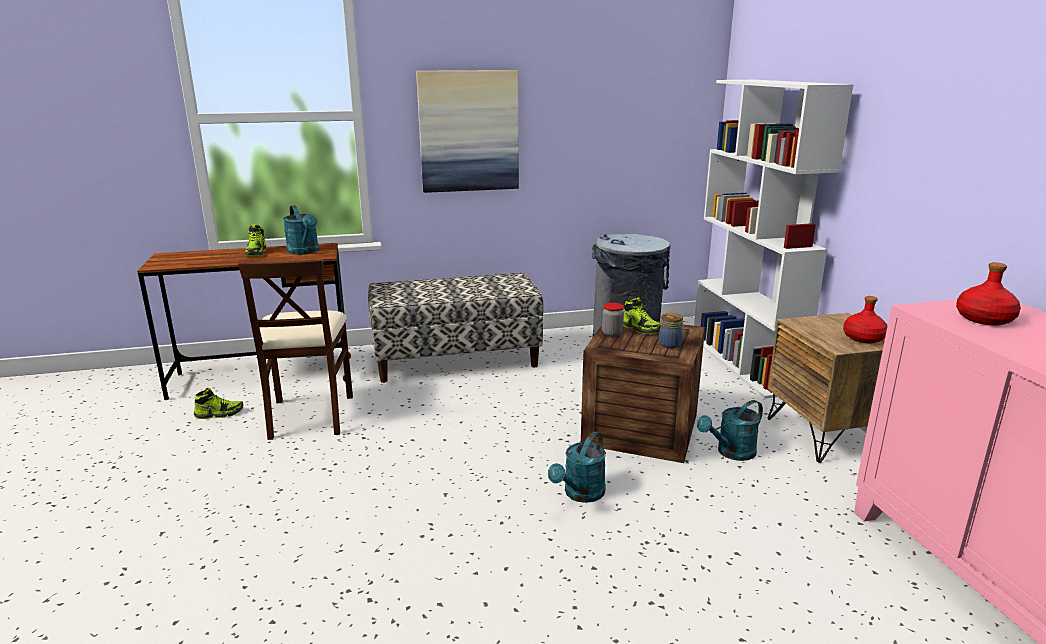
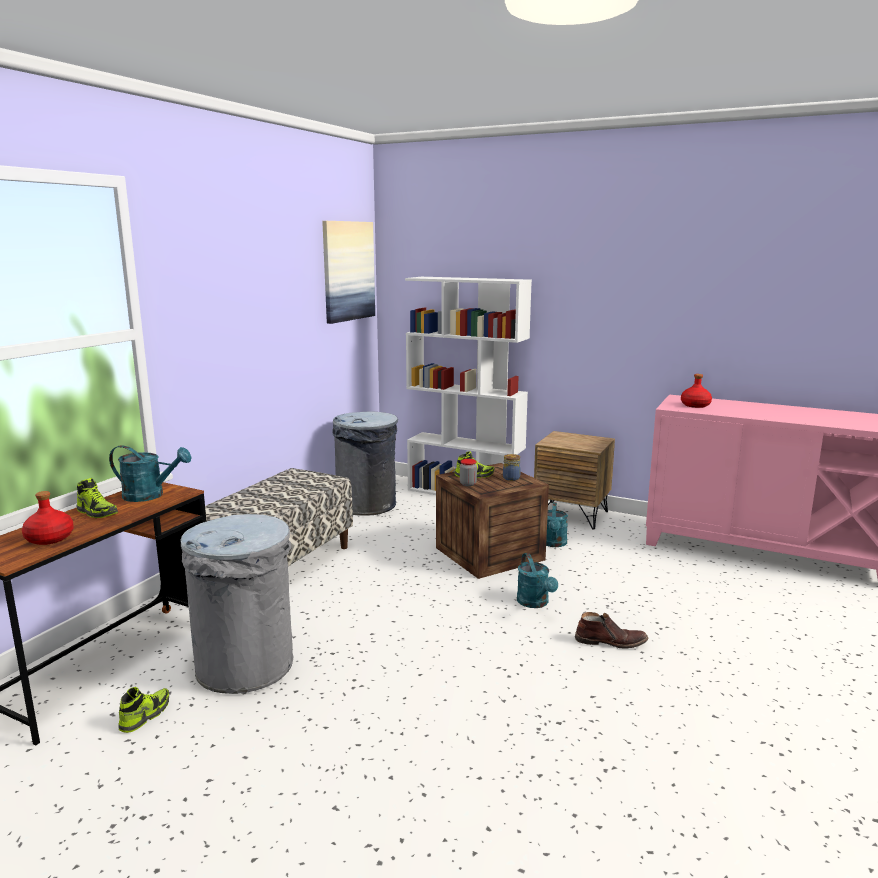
camera: 50 degrees left, 5 degrees down
beige chair [238,259,353,440] -> grey trash can [180,514,294,694]
picture [416,70,519,193] -> picture moved to [322,221,375,324]
red bottle [843,296,887,343] -> red bottle moved to [22,491,74,545]
none -> brown boot [575,612,648,649]

